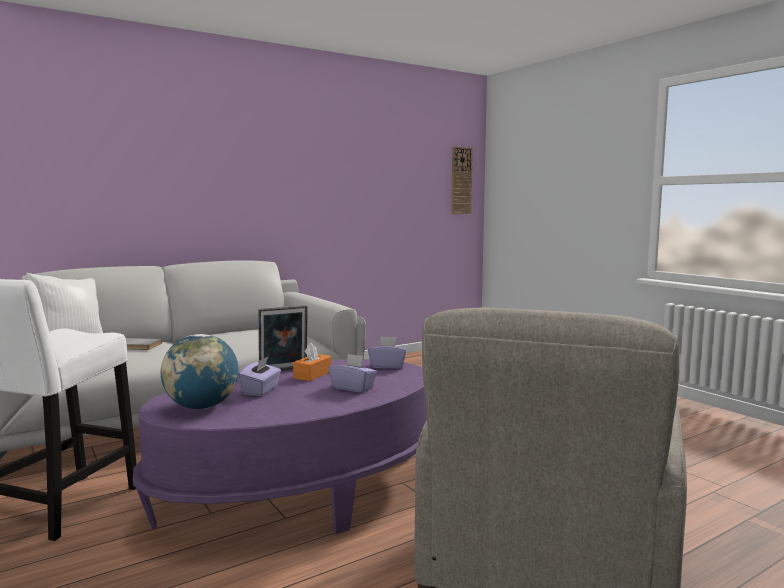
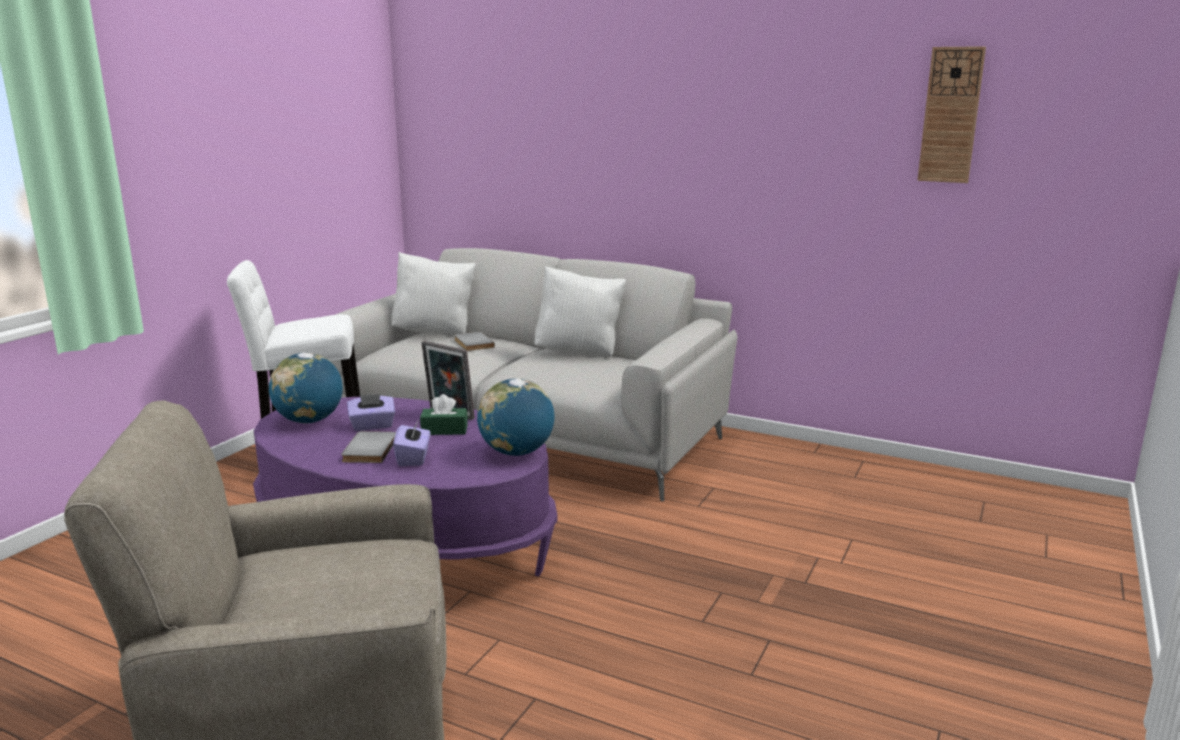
camera: 60 degrees right, 10 degrees up
orange tissue box [293,343,332,381] -> green tissue box [420,394,468,435]
purple tissue box [368,336,407,369] -> globe [477,378,554,456]
wall clock [451,146,473,214] -> wall clock moved to [917,46,986,183]
none -> grey book [341,431,396,463]
none -> white pillow [534,266,626,357]

